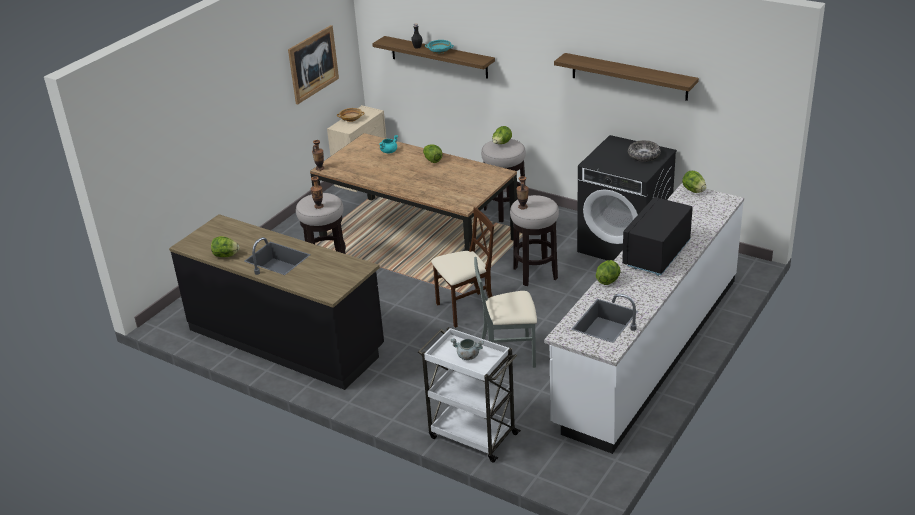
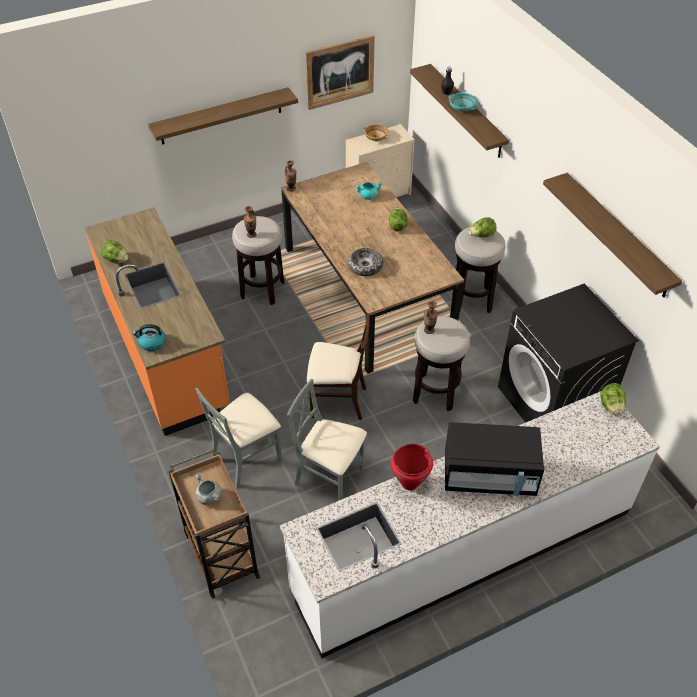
camera: 30 degrees right, 15 degrees up
black counter [169,214,384,390] -> orange counter [84,207,230,436]
white cart [418,327,521,463] -> brown cart [169,449,260,599]
lettuce [596,260,621,285] -> red cooking pot [391,444,433,491]
black microwave [622,197,693,276] -> black microwave turned 150 degrees counterclockwise [445,422,544,496]
bowl [628,140,661,162] -> bowl moved to [348,248,383,276]
none -> kettle [132,324,166,351]
none -> shelf [148,87,298,145]
none -> grey chair [195,387,282,488]

